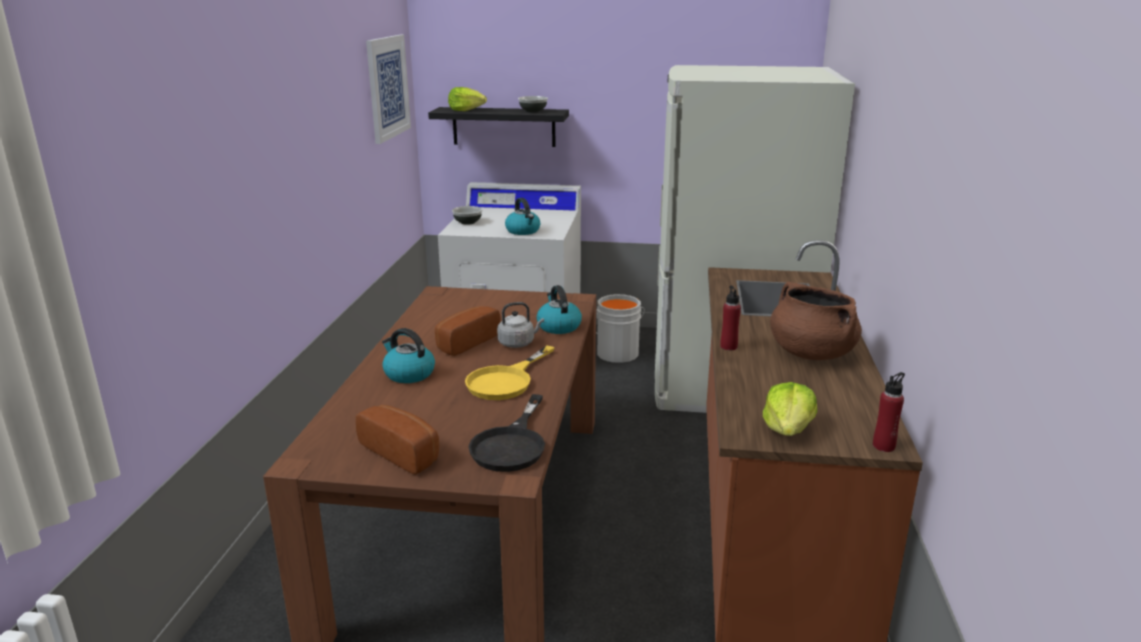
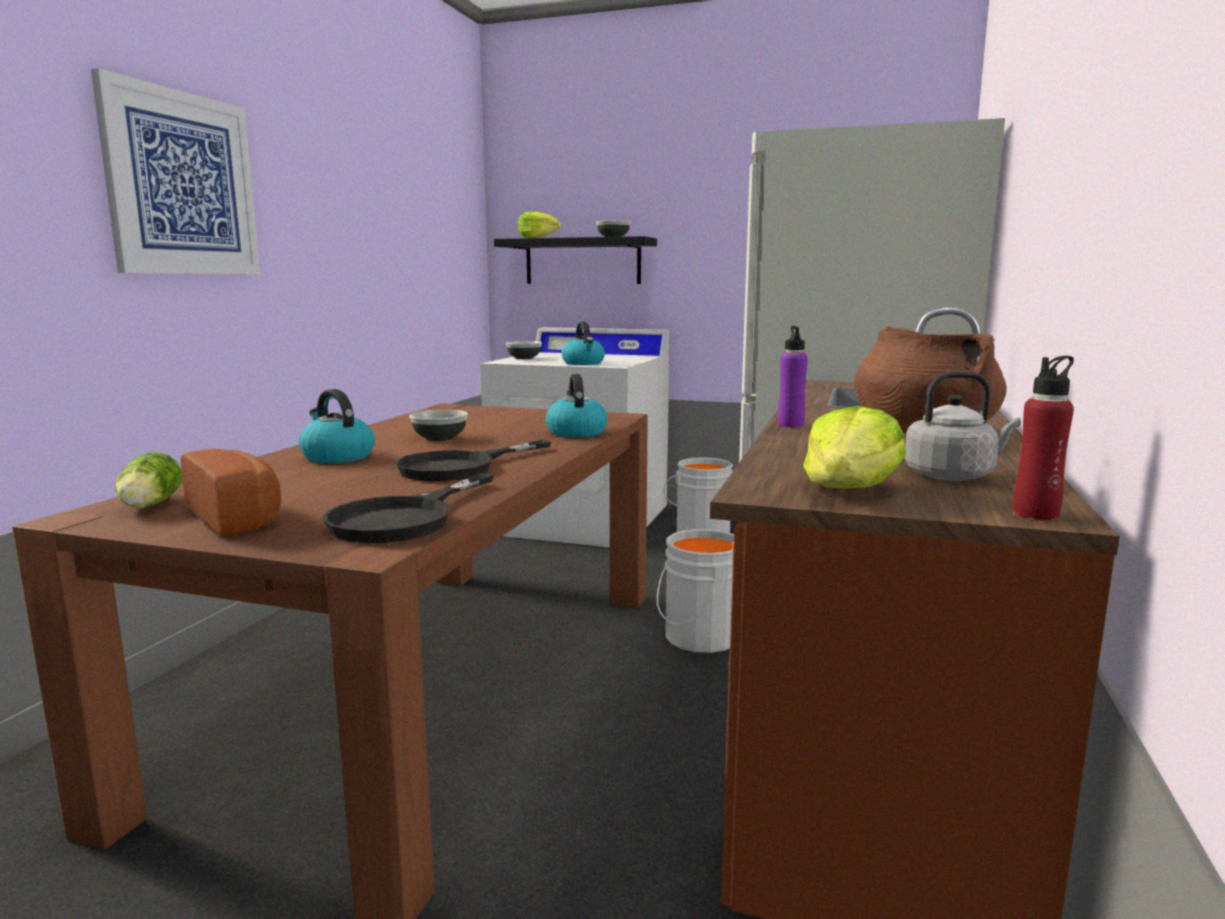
camera: 10 degrees right, 10 degrees down
picture [366,35,411,144] -> picture moved to [91,68,260,274]
bread [435,306,501,356] -> bowl [409,409,468,441]
yellow frying pan [465,345,555,400] -> black frying pan [395,440,551,481]
grey kettle [497,302,544,348] -> grey kettle moved to [905,371,1021,481]
red bottle [720,286,741,350] -> purple bottle [777,326,808,428]
none -> lettuce [116,452,182,508]
none -> grey bucket [657,529,734,653]

